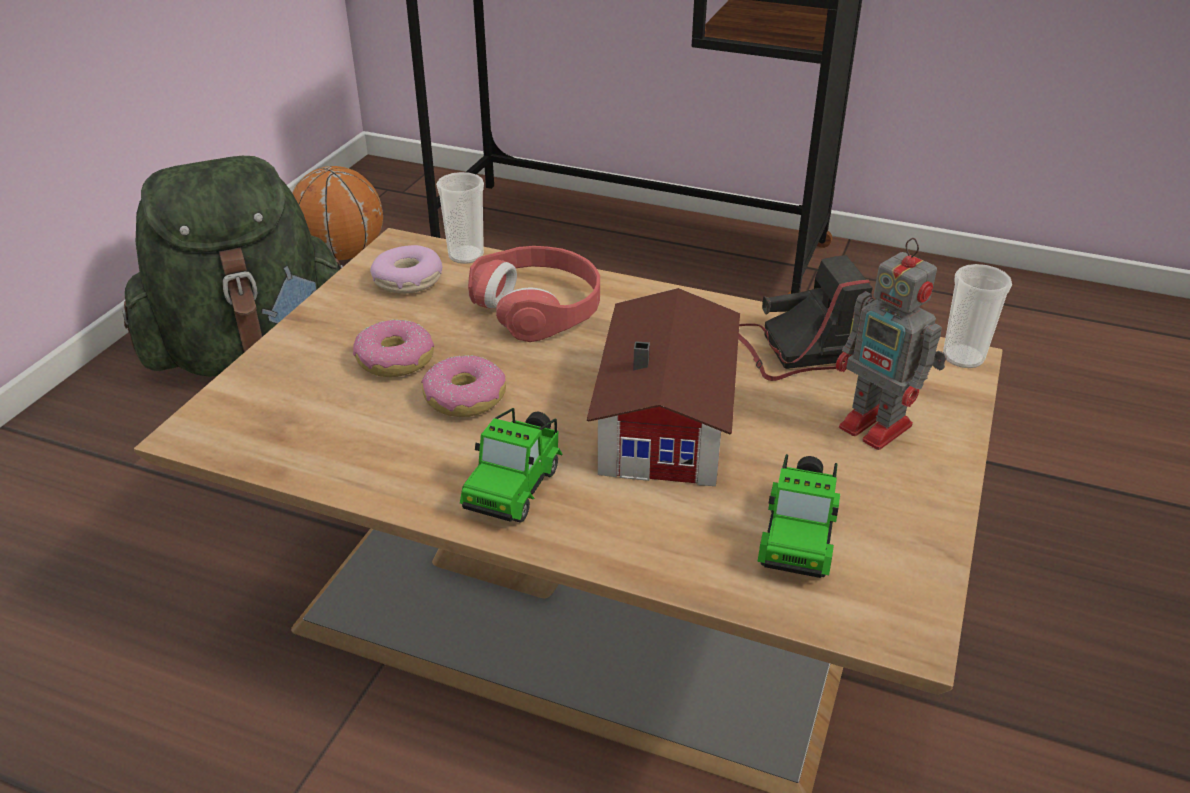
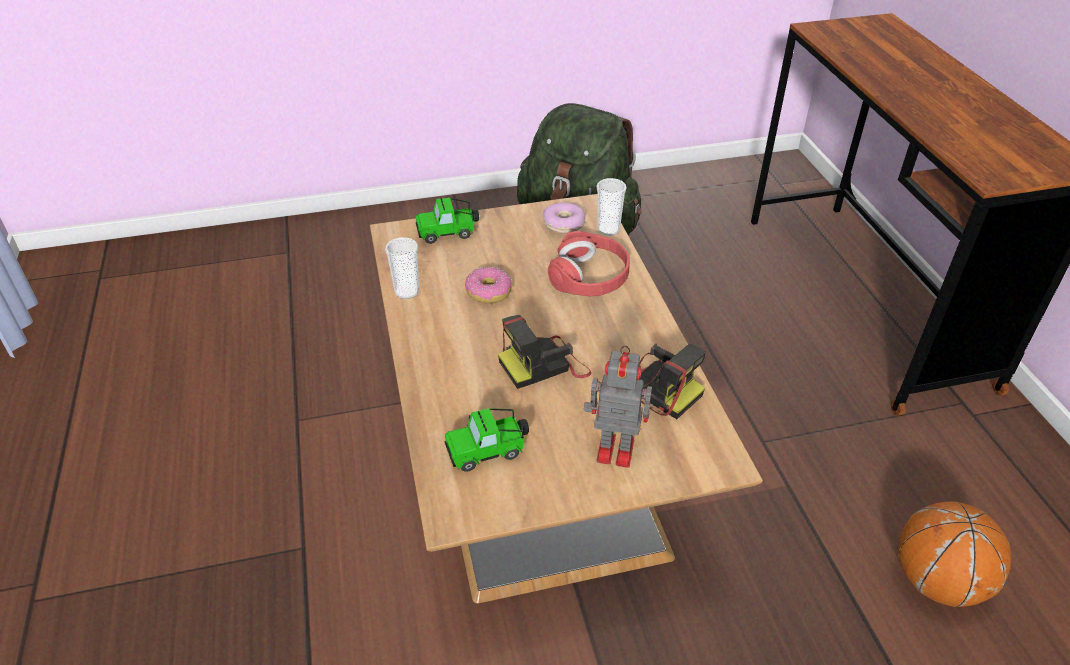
camera: 55 degrees right, 5 degrees up
basketball [292,166,383,260] -> basketball moved to [898,501,1011,607]
donut [353,319,434,377] -> none
toy car [460,408,563,523] -> toy car moved to [416,198,479,244]
toy house [587,288,740,486] -> camera [498,315,591,389]
toy robot [836,238,947,450] -> toy robot turned 90 degrees clockwise [584,346,652,468]
cup [943,264,1012,368] -> cup moved to [385,237,419,299]

